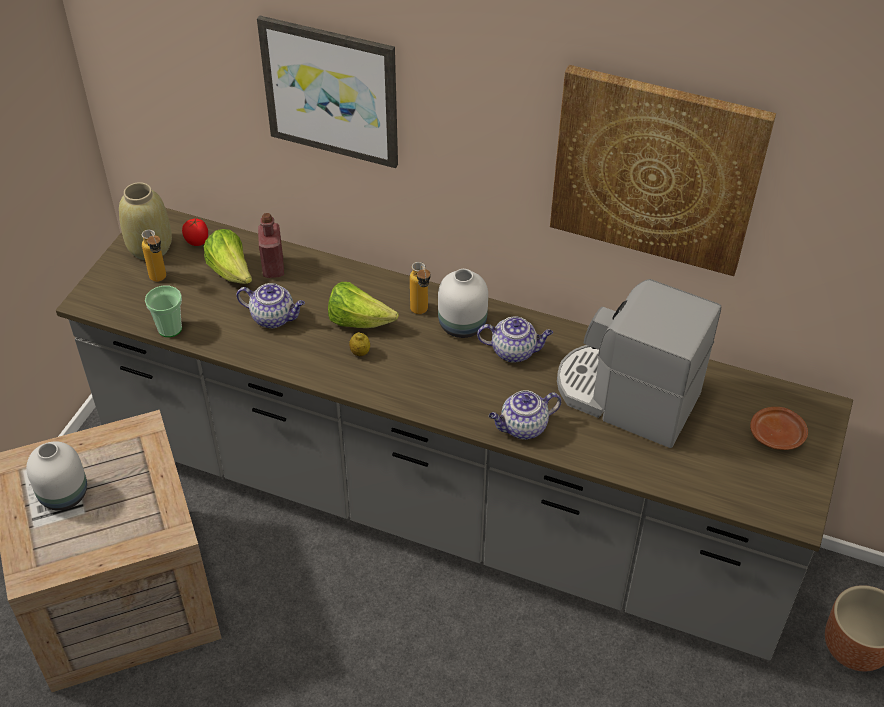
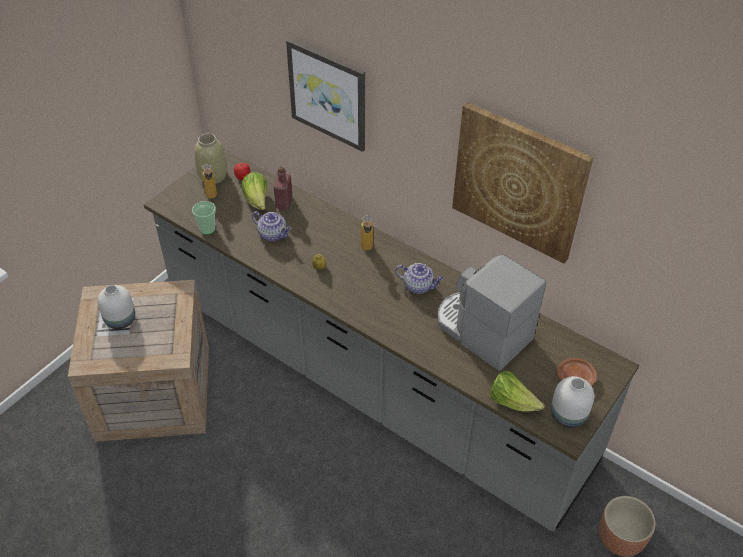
camera: 15 degrees right, 0 degrees up
lettuce [328,282,399,328] -> lettuce moved to [490,371,545,412]
white vase [438,269,488,338] -> white vase moved to [551,376,594,428]
teapot [489,390,561,440] -> none

